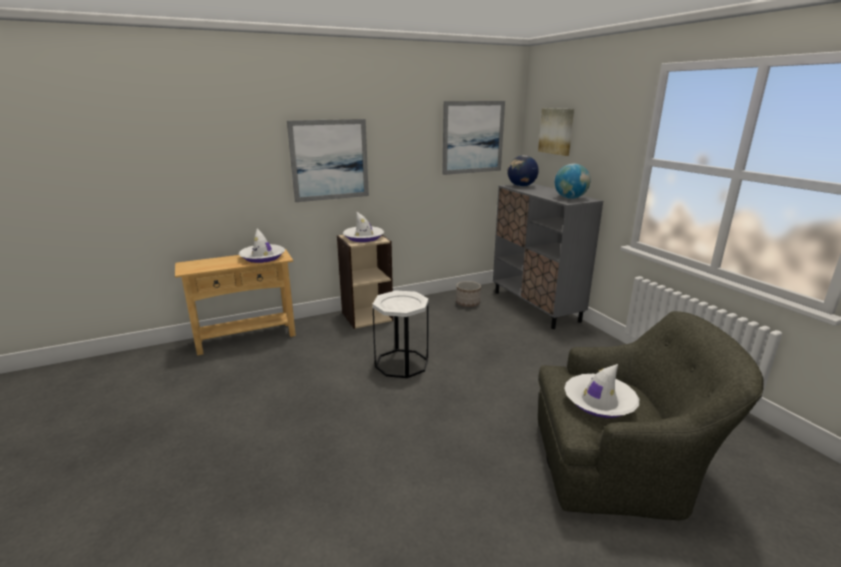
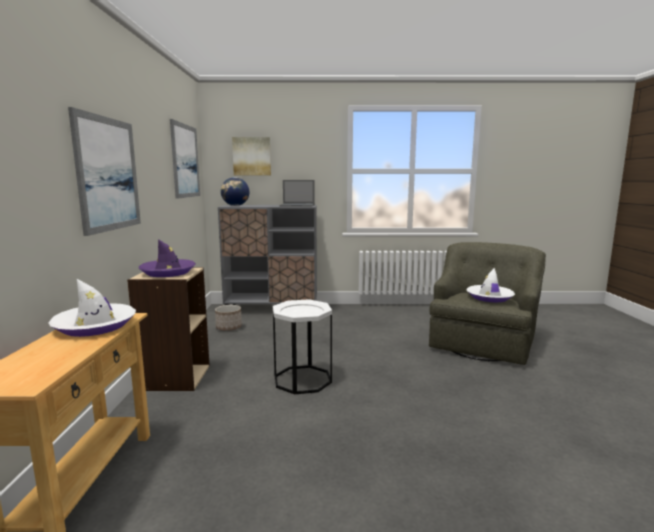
camera: 65 degrees left, 10 degrees down
white hat [343,211,384,242] -> purple hat [139,239,196,277]
globe [555,164,591,199] -> laptop [280,180,315,207]

